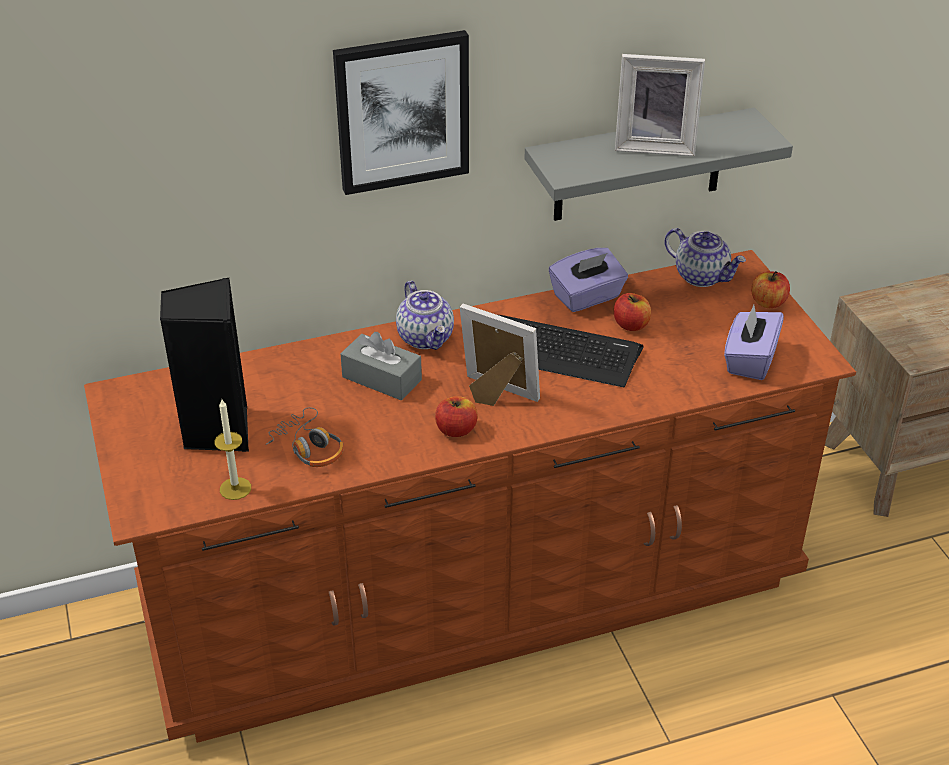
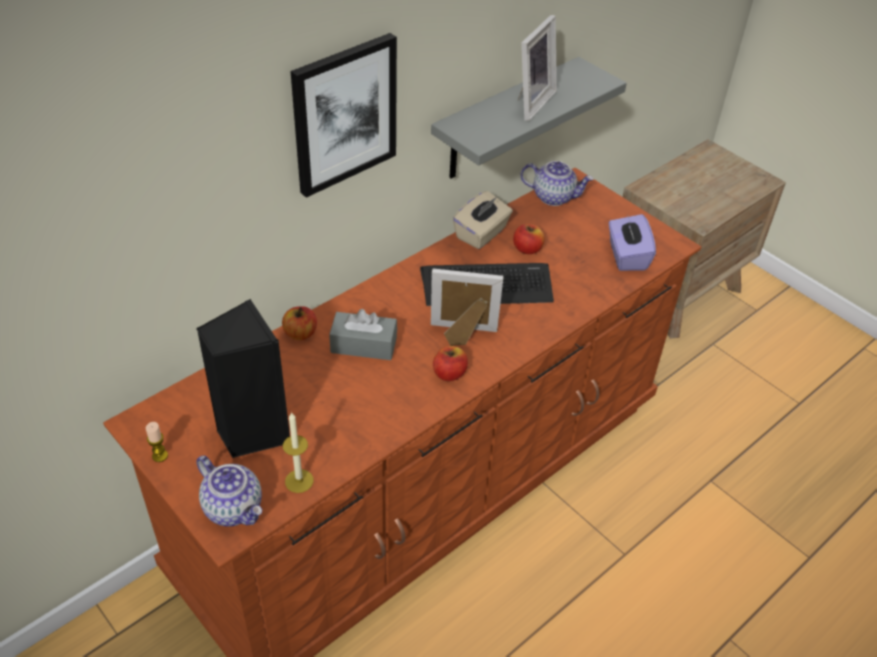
camera: 25 degrees left, 5 degrees up
headphones [266,407,344,467] -> none
teapot [396,281,454,350] -> teapot moved to [196,455,262,527]
purple tissue box [549,248,628,312] -> beige tissue box [453,191,513,249]
picture frame [615,54,705,156] -> picture frame turned 45 degrees counterclockwise [518,15,557,121]
apple [751,271,790,308] -> apple moved to [282,306,317,340]
none -> candle [146,422,168,462]

